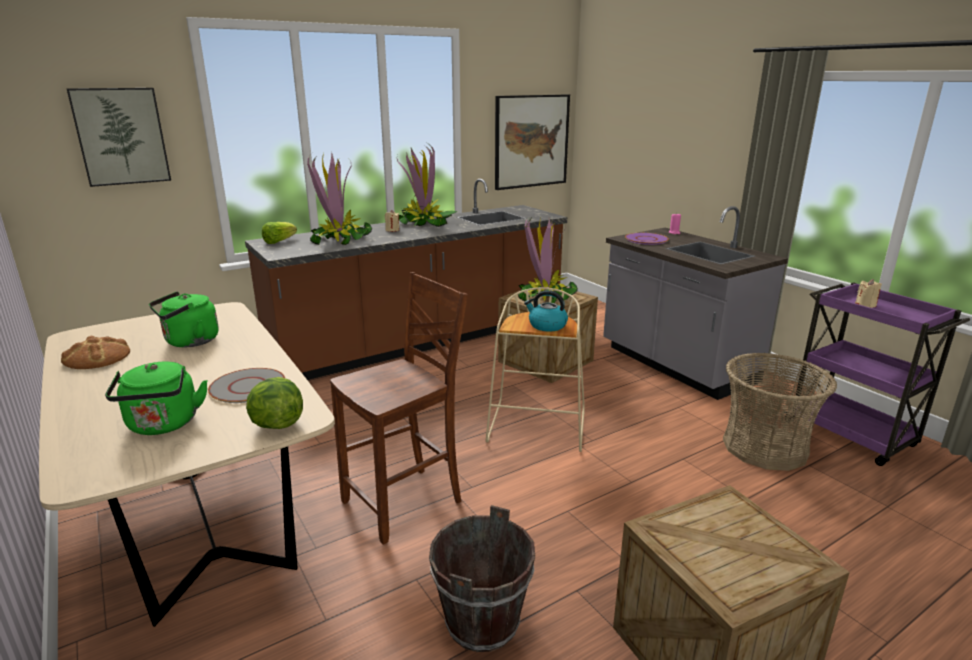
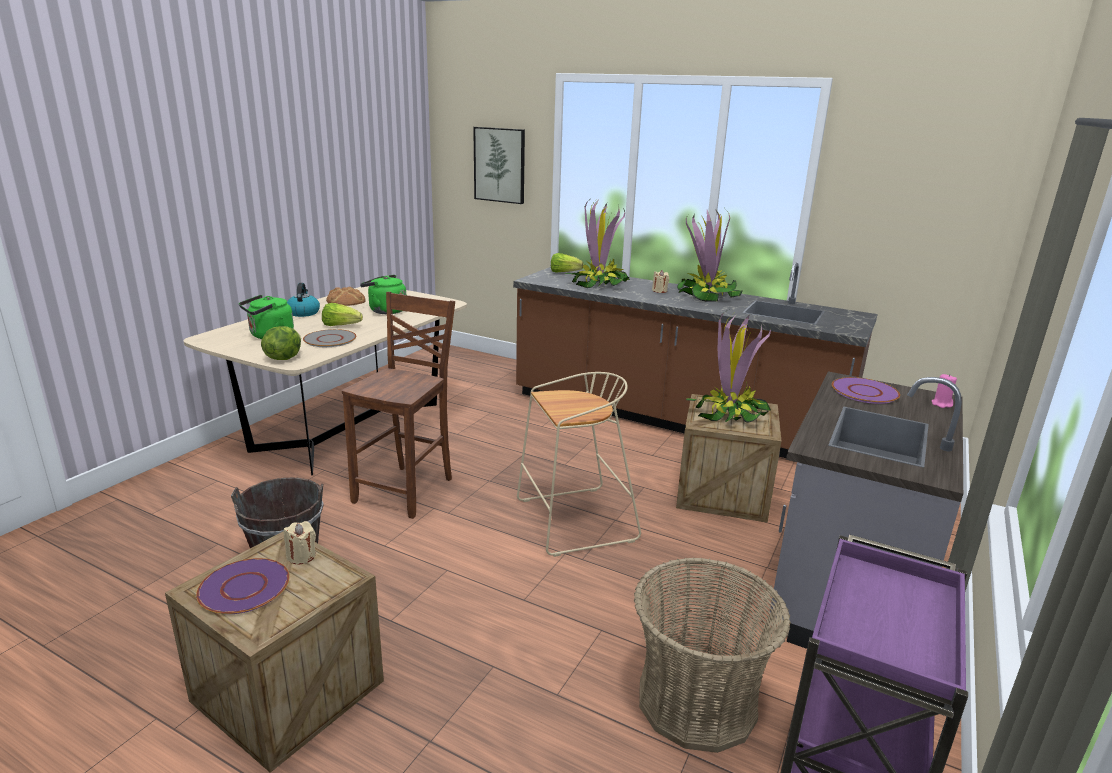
camera: 60 degrees right, 0 degrees up
brown chair [330,272,468,545] -> brown chair turned 90 degrees counterclockwise [342,292,455,519]
picture [495,94,570,190] -> none
kettle [524,290,568,332] -> kettle moved to [287,283,320,317]
beige candle [855,279,882,308] -> beige candle moved to [284,521,316,564]
none -> purple plate [196,558,290,614]
none -> lettuce [322,303,363,326]

